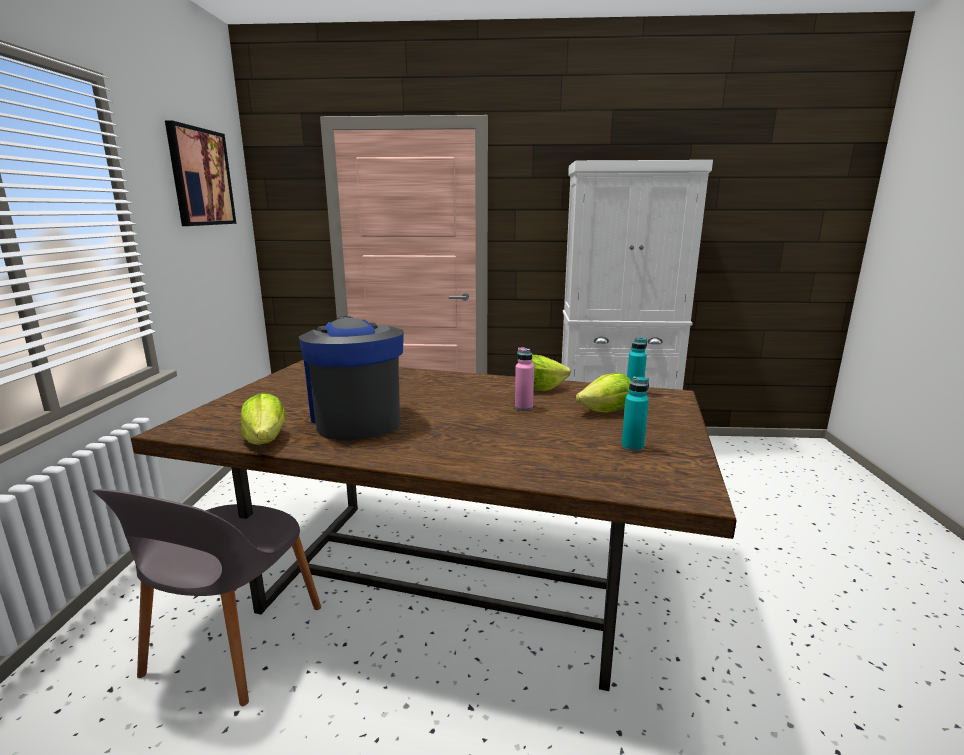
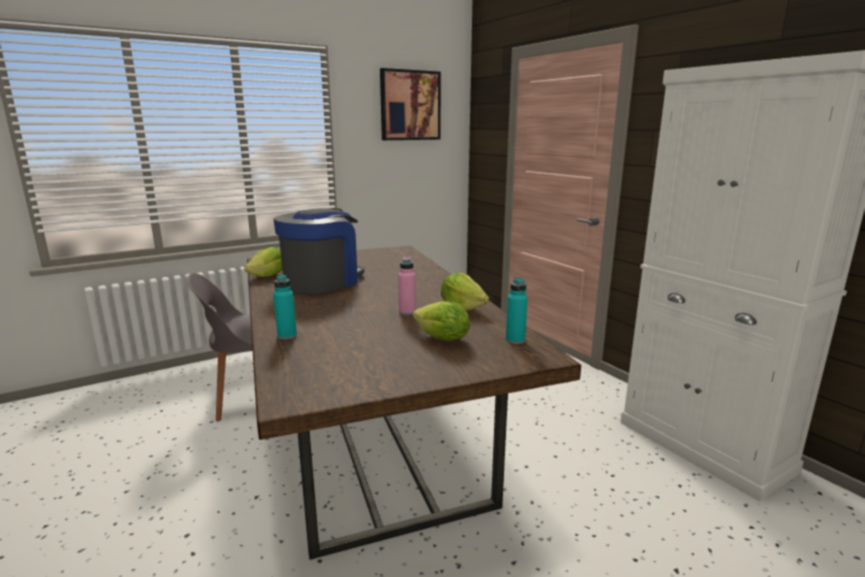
camera: 55 degrees right, 0 degrees up
turquoise bottle [621,376,649,452] -> turquoise bottle moved to [273,274,297,340]

